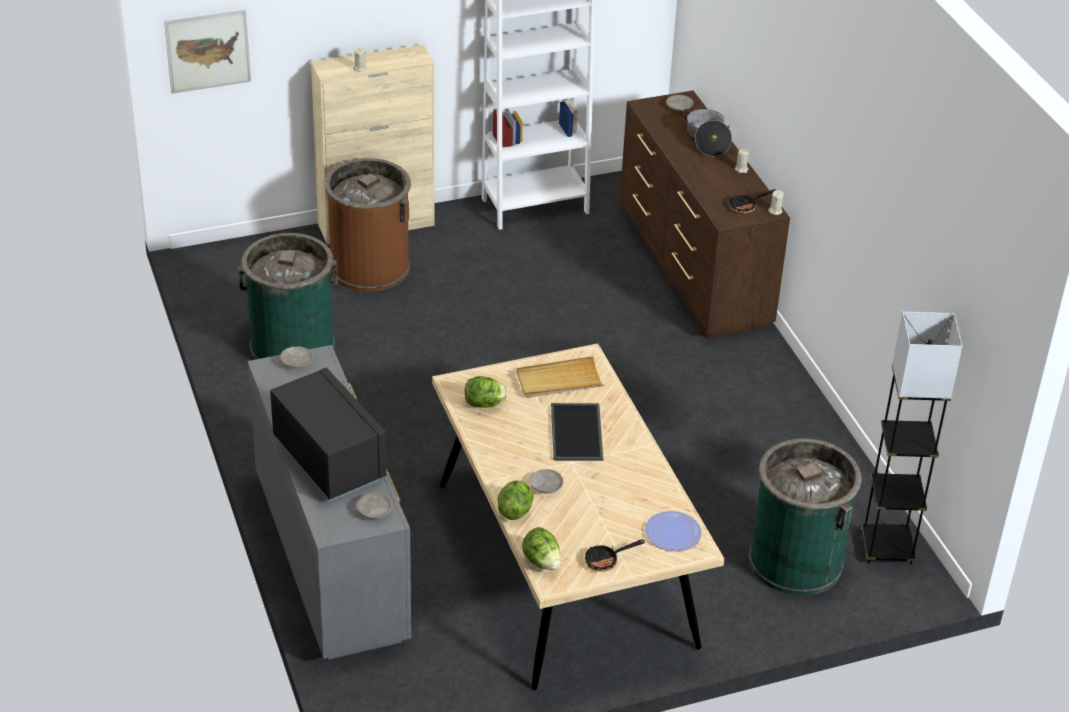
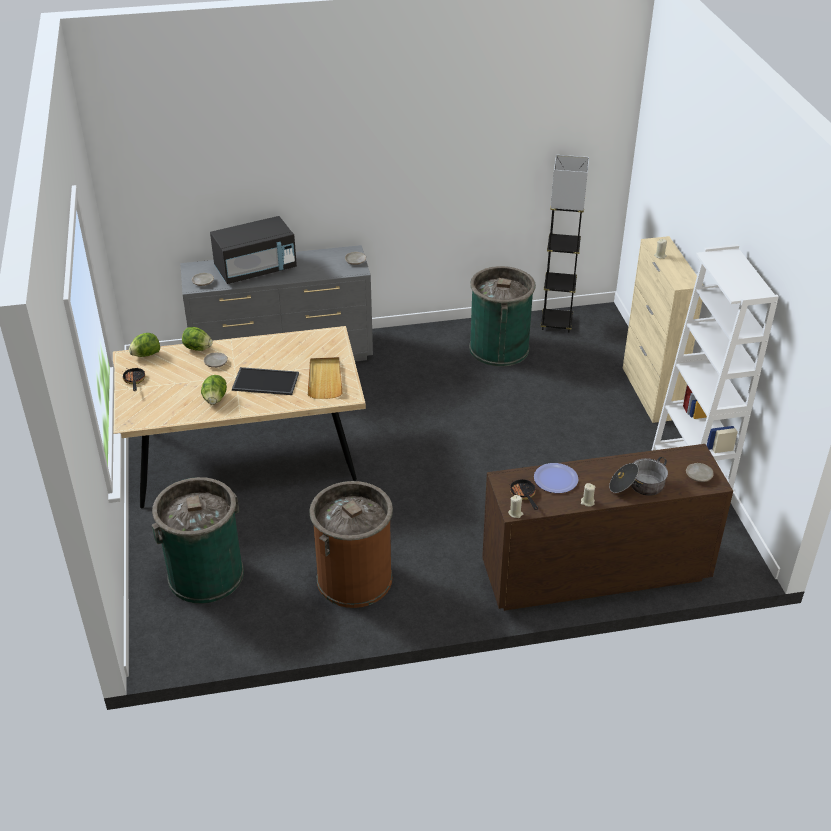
camera: 100 degrees right, 0 degrees up
picture [164,10,251,94] -> none
brown trash can [324,158,411,292] -> brown trash can moved to [309,481,393,608]
lettuce [465,376,507,408] -> lettuce moved to [201,375,227,405]
plate [645,511,702,551] -> plate moved to [534,463,579,493]
grey floor lamp [861,312,962,565] -> grey floor lamp moved to [541,155,589,333]

